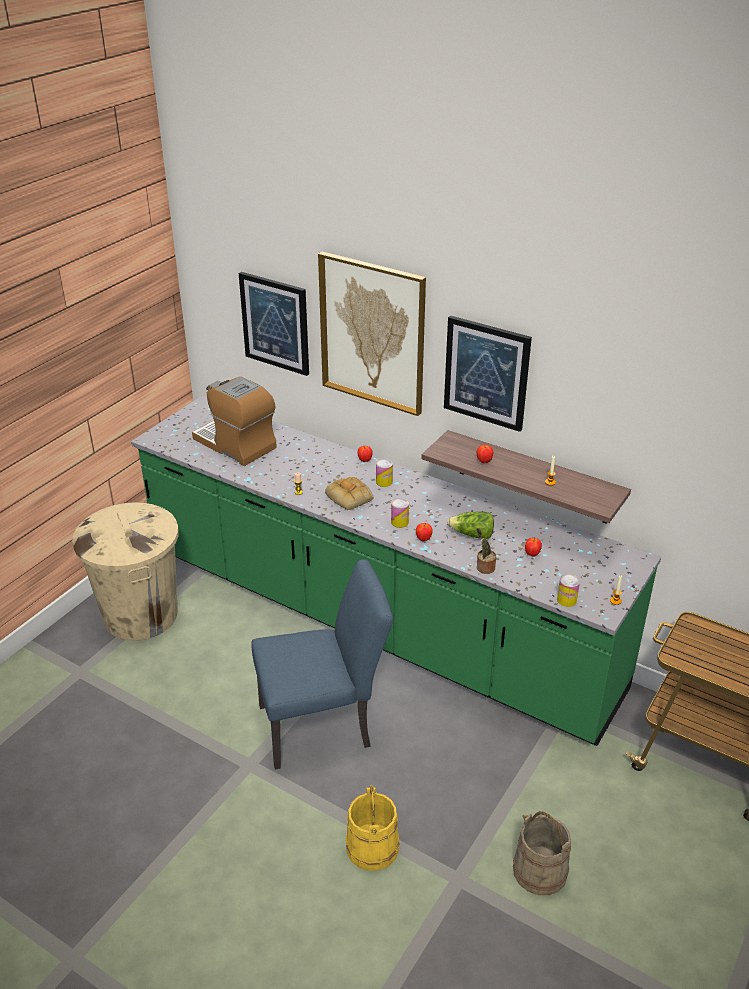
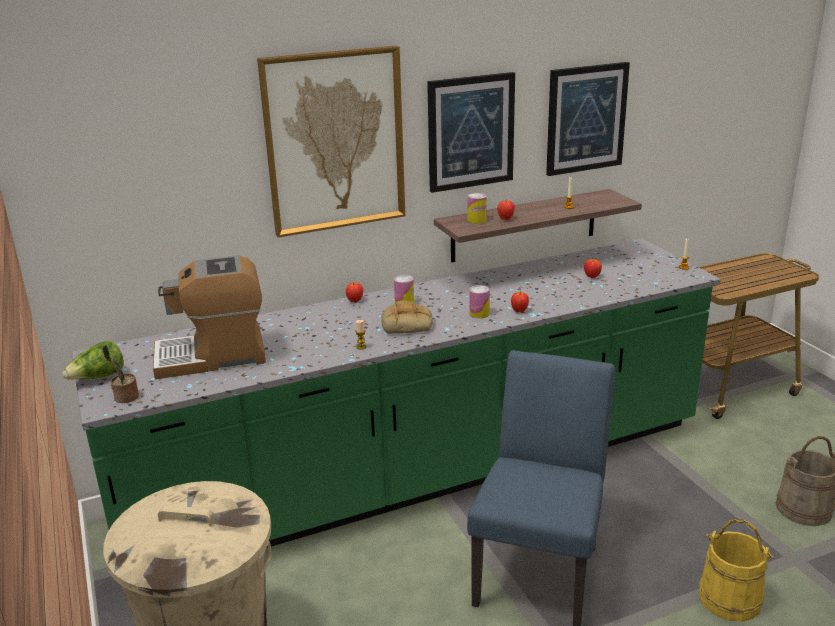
camera: 55 degrees left, 10 degrees down
picture [239,272,309,376] -> picture moved to [546,62,630,176]
lettuce [447,512,494,539] -> lettuce moved to [62,341,124,380]
potted plant [477,528,496,574] -> potted plant moved to [103,345,139,403]
can [557,574,580,607] -> can moved to [467,193,487,223]

